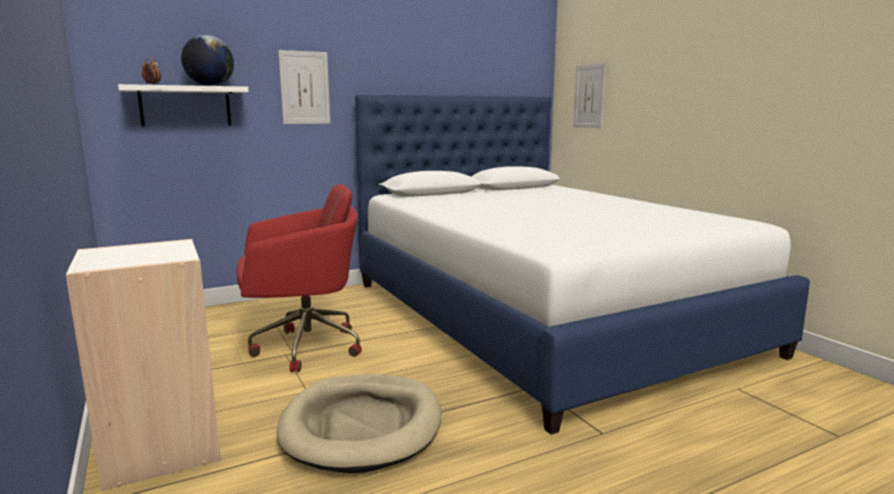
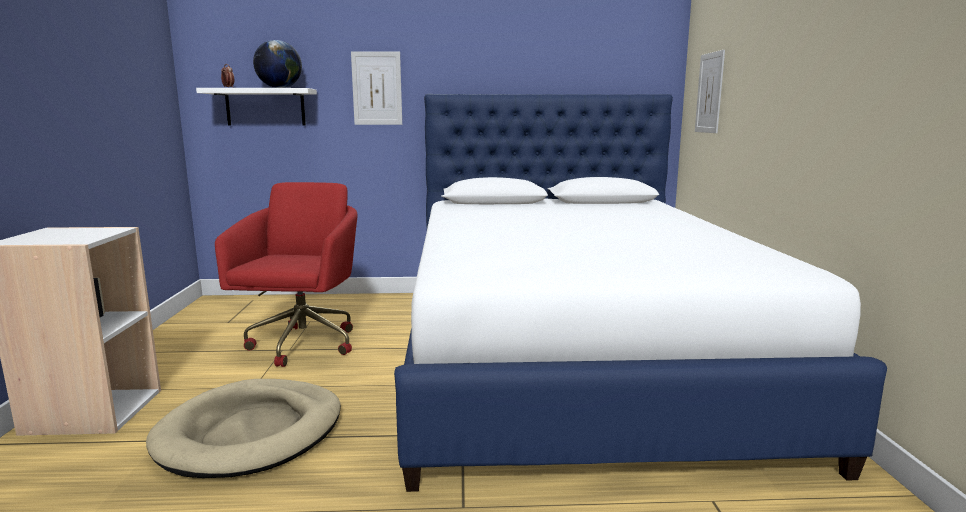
camera: 25 degrees right, 0 degrees up
red office chair [236,184,362,372] -> red office chair turned 90 degrees counterclockwise [215,182,357,367]

